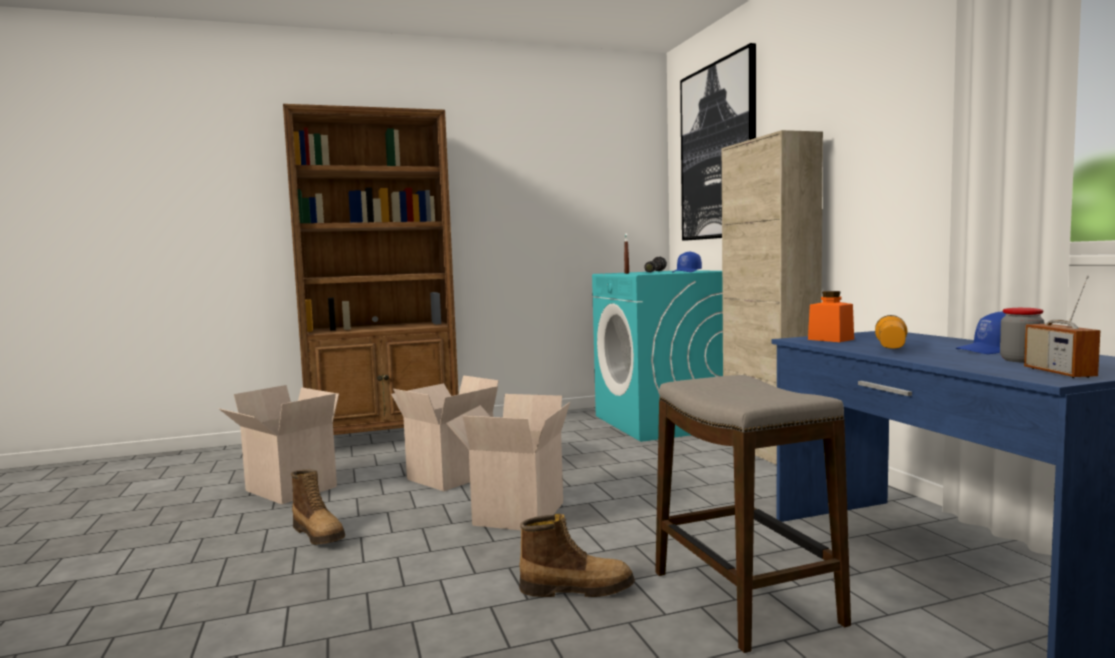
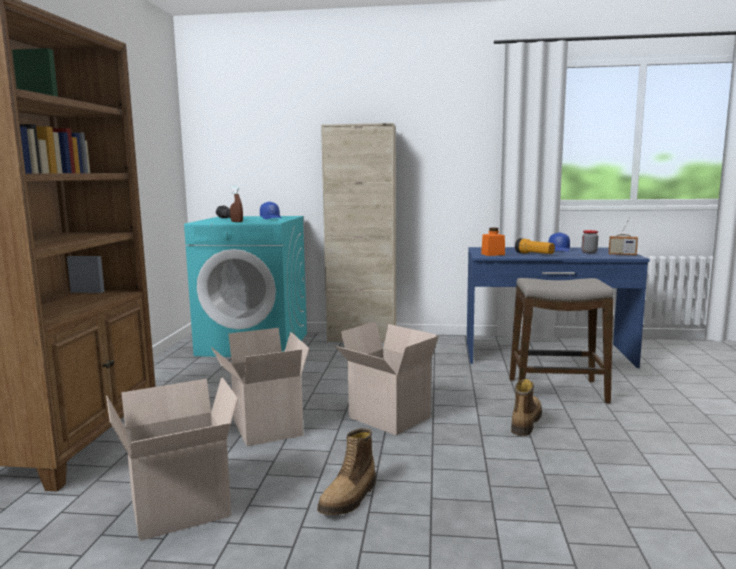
camera: 65 degrees left, 5 degrees up
boot [291,469,345,545] -> boot turned 135 degrees clockwise [317,428,376,515]
picture [680,43,756,241] -> none

